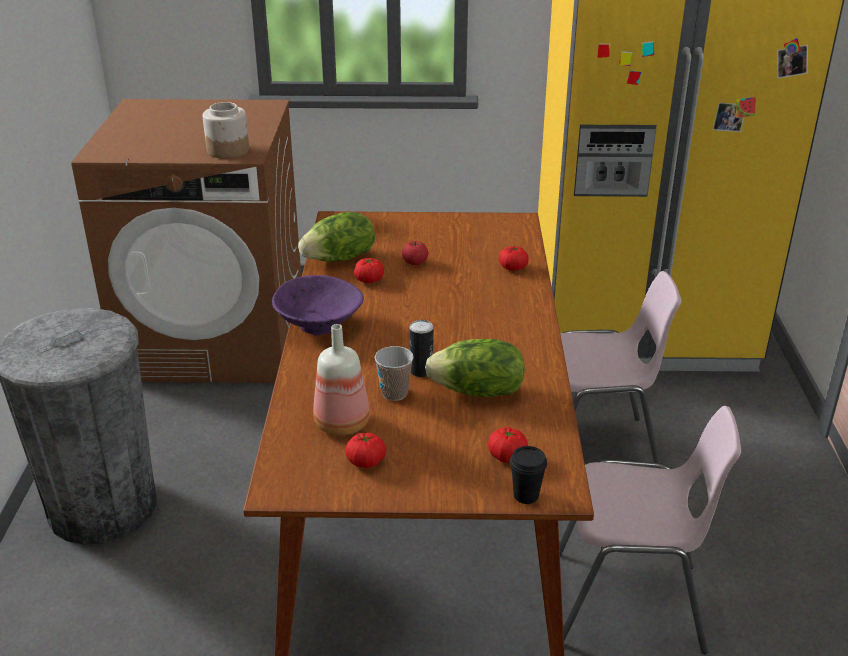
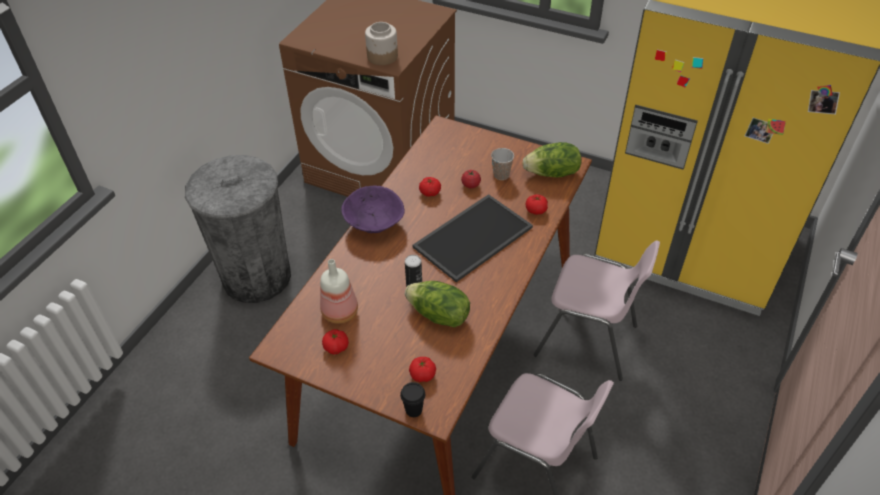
camera: 25 degrees right, 15 degrees up
lettuce [298,212,375,262] -> lettuce moved to [522,142,581,178]
cup [375,346,414,401] -> cup moved to [491,148,514,180]
none -> tray [412,194,533,282]

